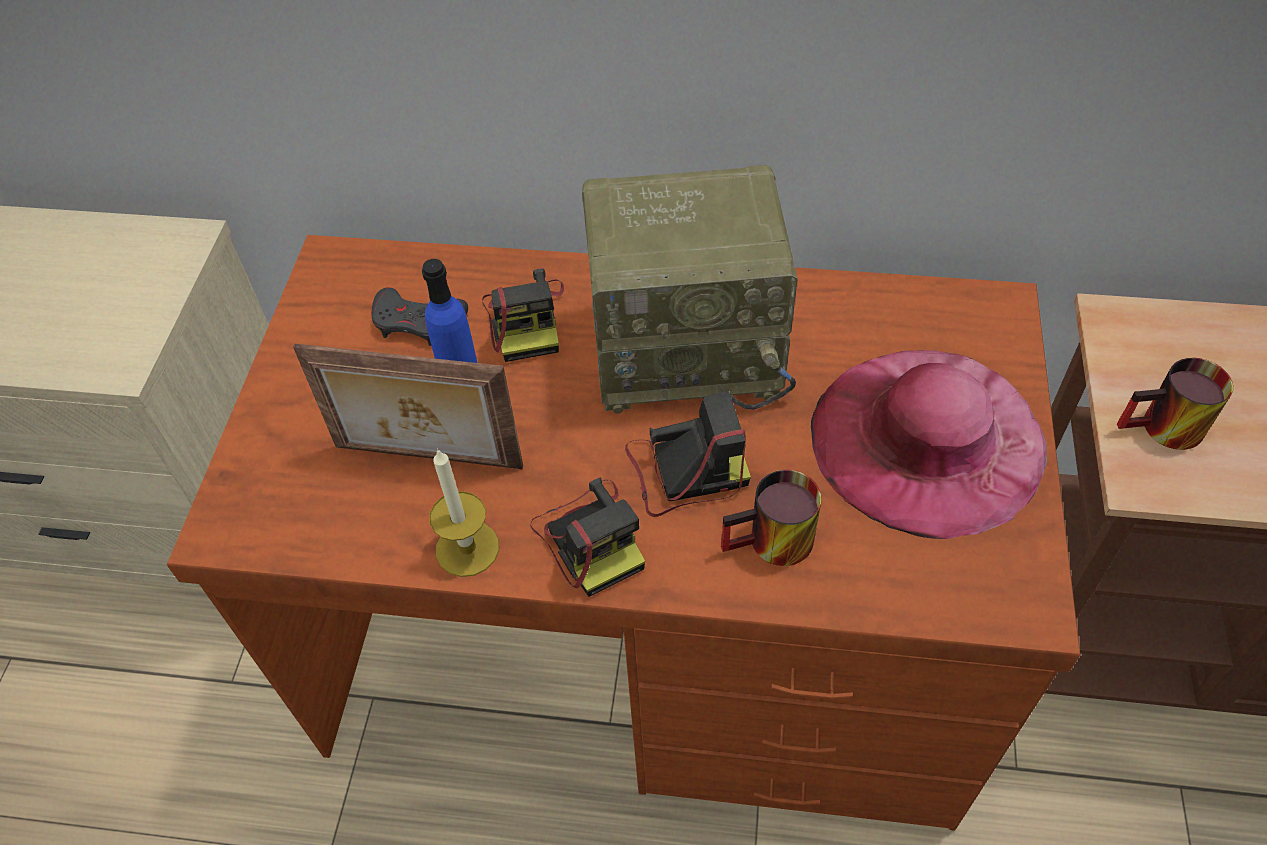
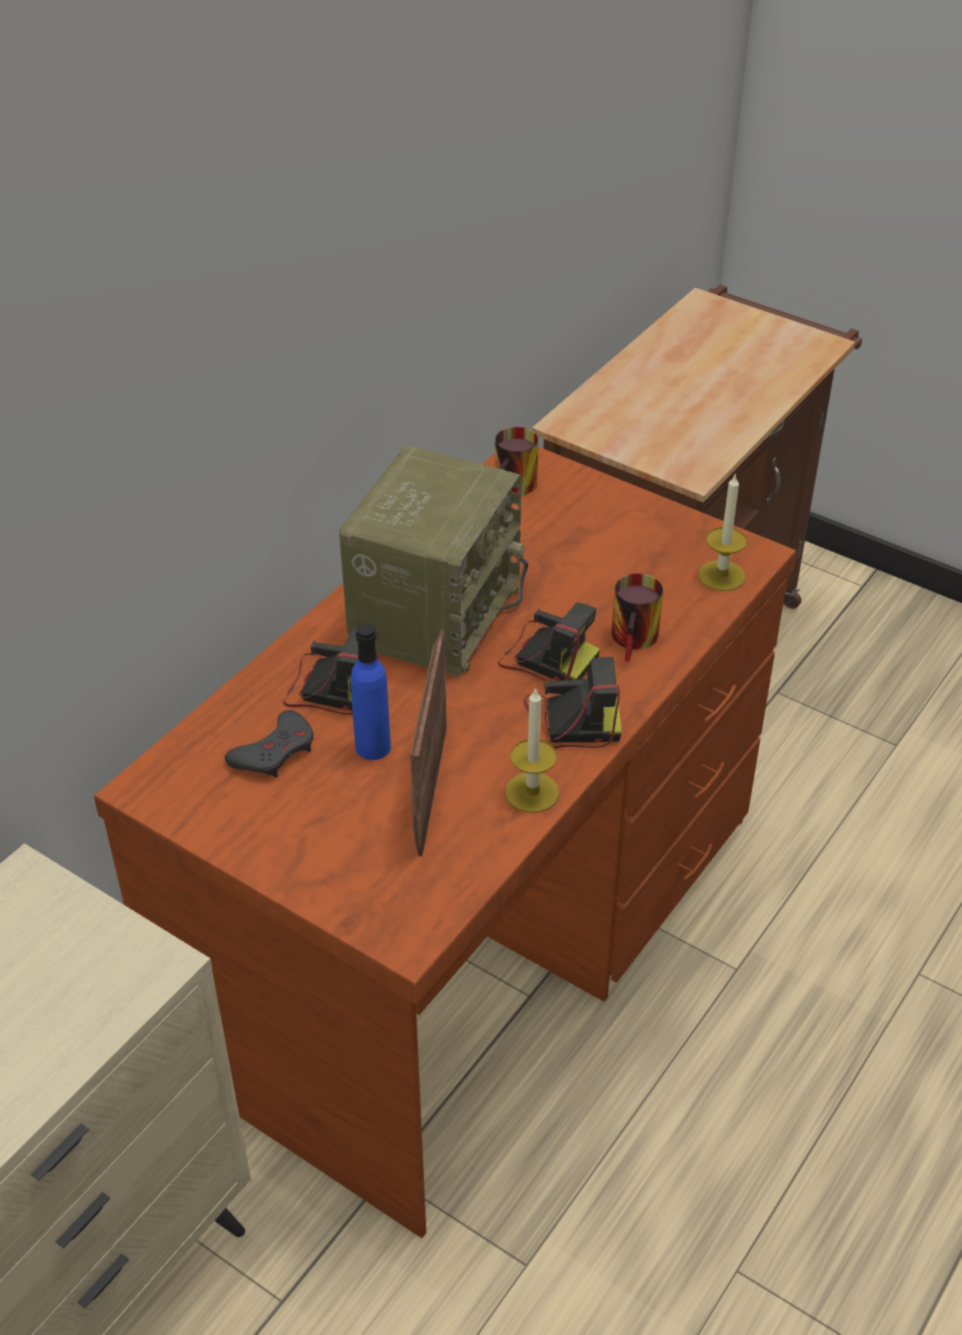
camera: 65 degrees left, 10 degrees down
picture frame [293,344,523,469] -> picture frame turned 150 degrees clockwise [410,629,447,856]
camera [625,391,751,517] -> camera turned 105 degrees clockwise [498,602,600,682]
pink hat [811,350,1047,539] -> none
mug [1117,358,1233,450] -> mug moved to [495,427,539,495]
none -> candle [698,473,747,591]

